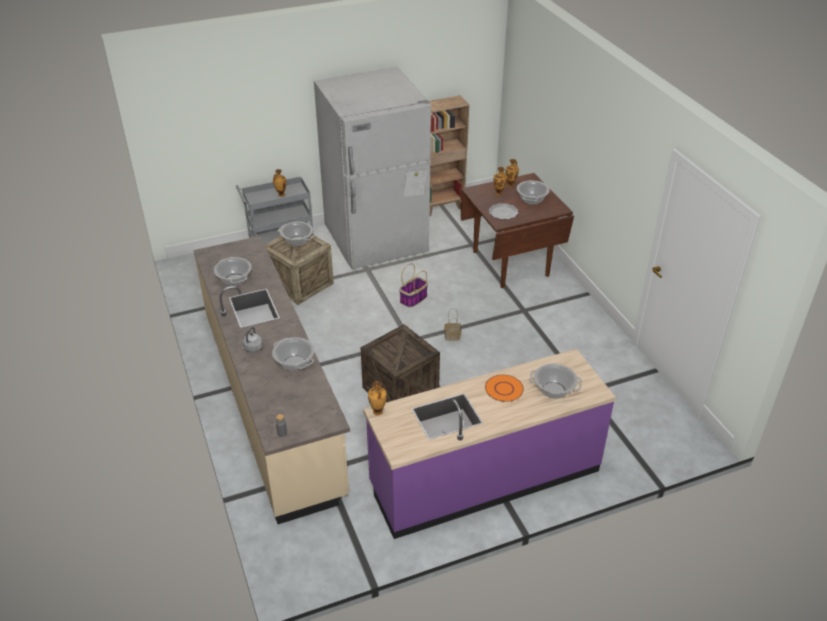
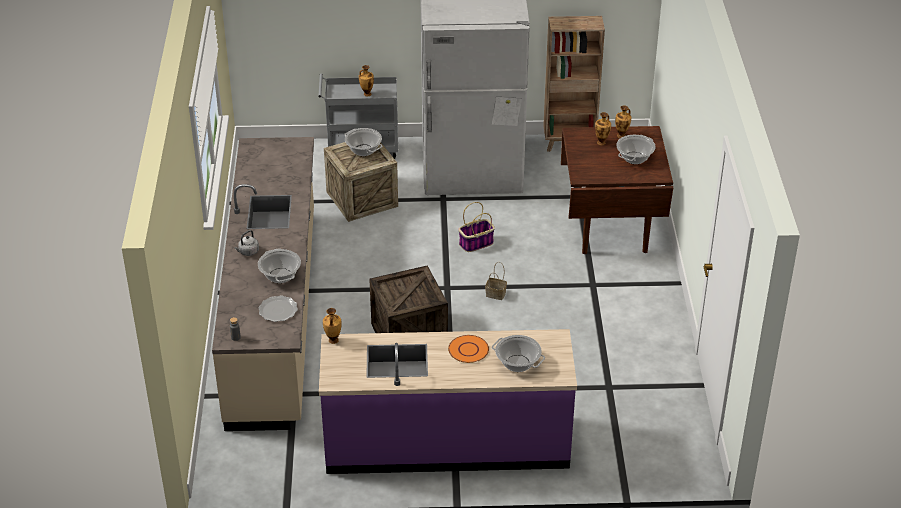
camera: 20 degrees right, 0 degrees up
cooking pot [214,257,252,286] -> none
plate [489,203,518,219] -> plate moved to [258,296,298,322]

